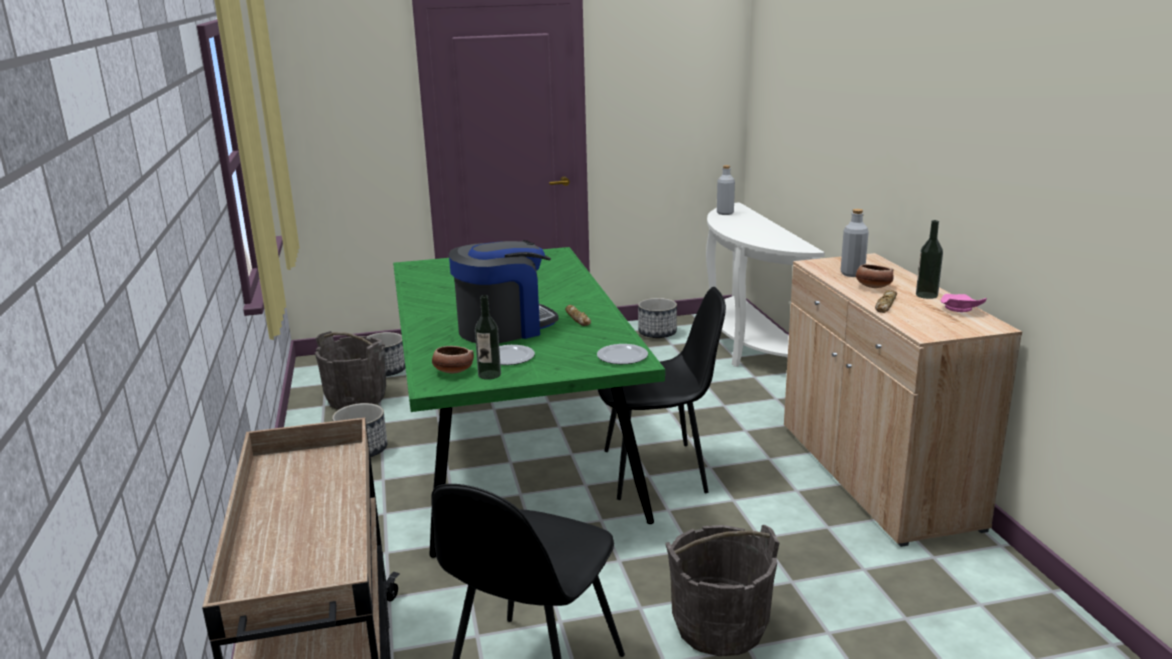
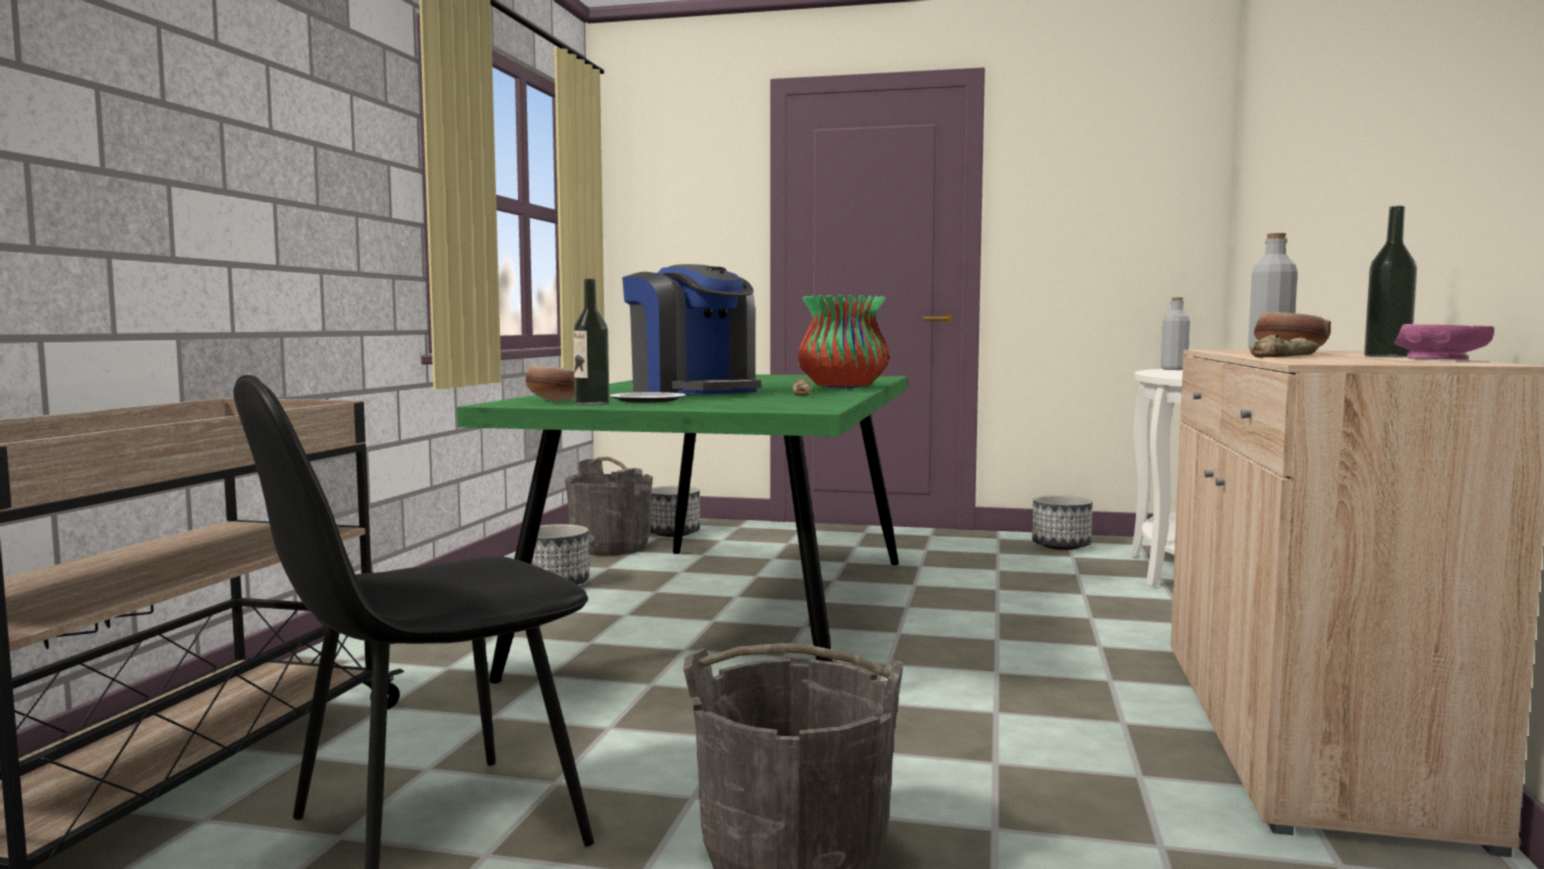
camera: 25 degrees right, 15 degrees down
coffee machine [449,240,559,343] -> coffee machine turned 60 degrees clockwise [622,264,761,395]
black chair [597,287,726,500] -> none
plate [597,344,648,364] -> none
none -> vase [798,295,889,388]

